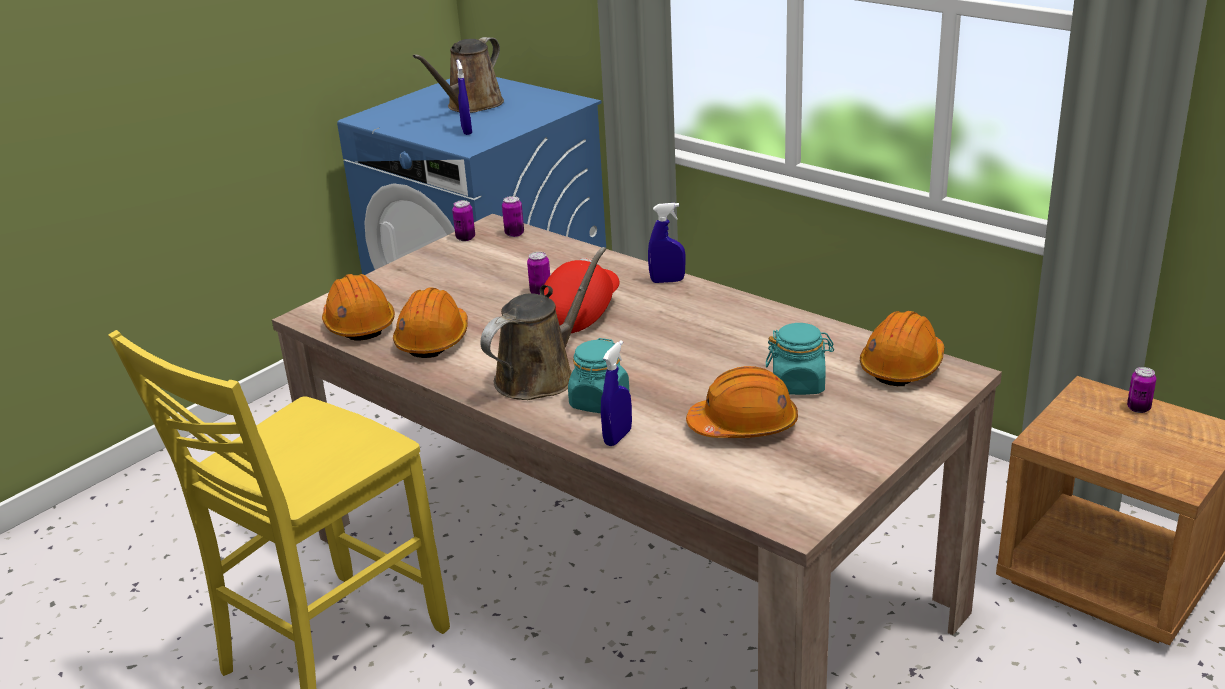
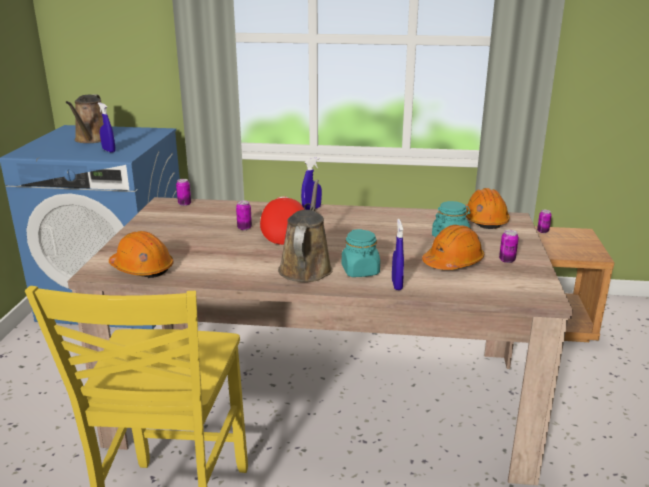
camera: 35 degrees left, 5 degrees down
orange hard hat [393,288,468,358] -> none
can [452,200,475,241] -> can moved to [499,230,519,263]

